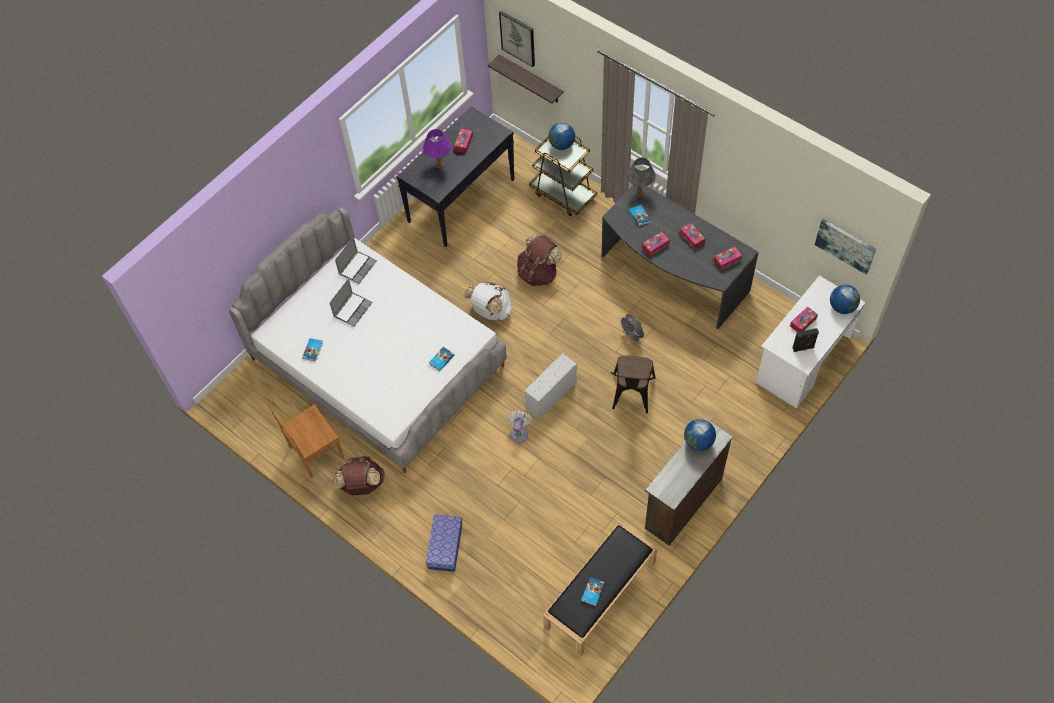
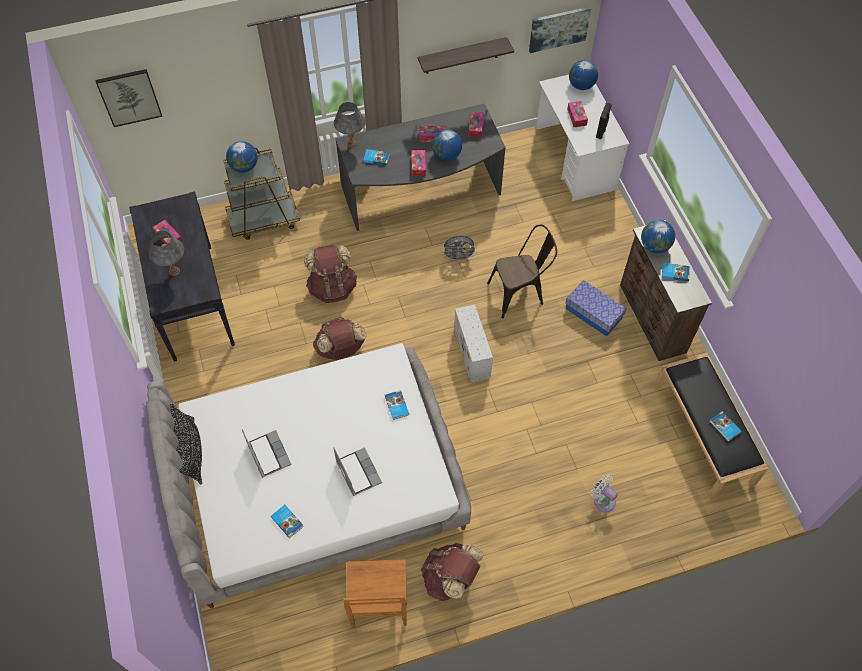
camera: 60 degrees left, 0 degrees up
laptop [335,237,377,284] -> laptop moved to [333,447,382,496]
purple table lamp [423,129,451,169] -> grey table lamp [149,230,184,276]
storage box [426,514,462,572] -> storage box moved to [566,280,627,336]
white backpack [464,282,513,320] -> brown backpack [313,317,366,360]
shelf [488,54,564,103] -> shelf moved to [418,37,514,74]
white fan [508,410,532,443] -> white fan moved to [590,474,618,512]
brown chair [611,355,656,413] -> brown chair turned 60 degrees counterclockwise [487,225,557,319]
none -> black pillow [170,403,202,485]
none -> globe [432,129,462,161]
none -> book [662,263,690,281]

